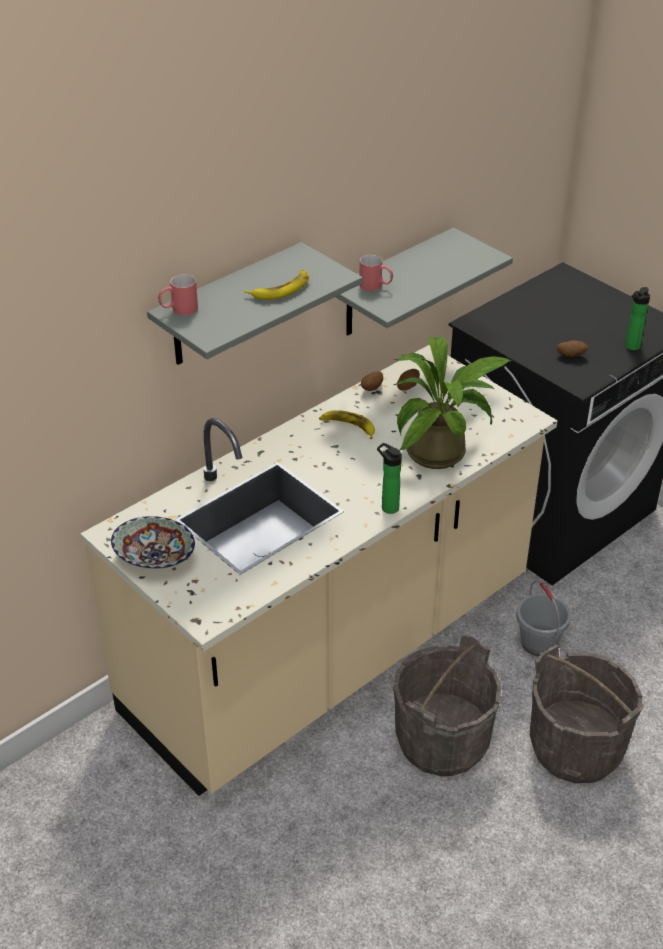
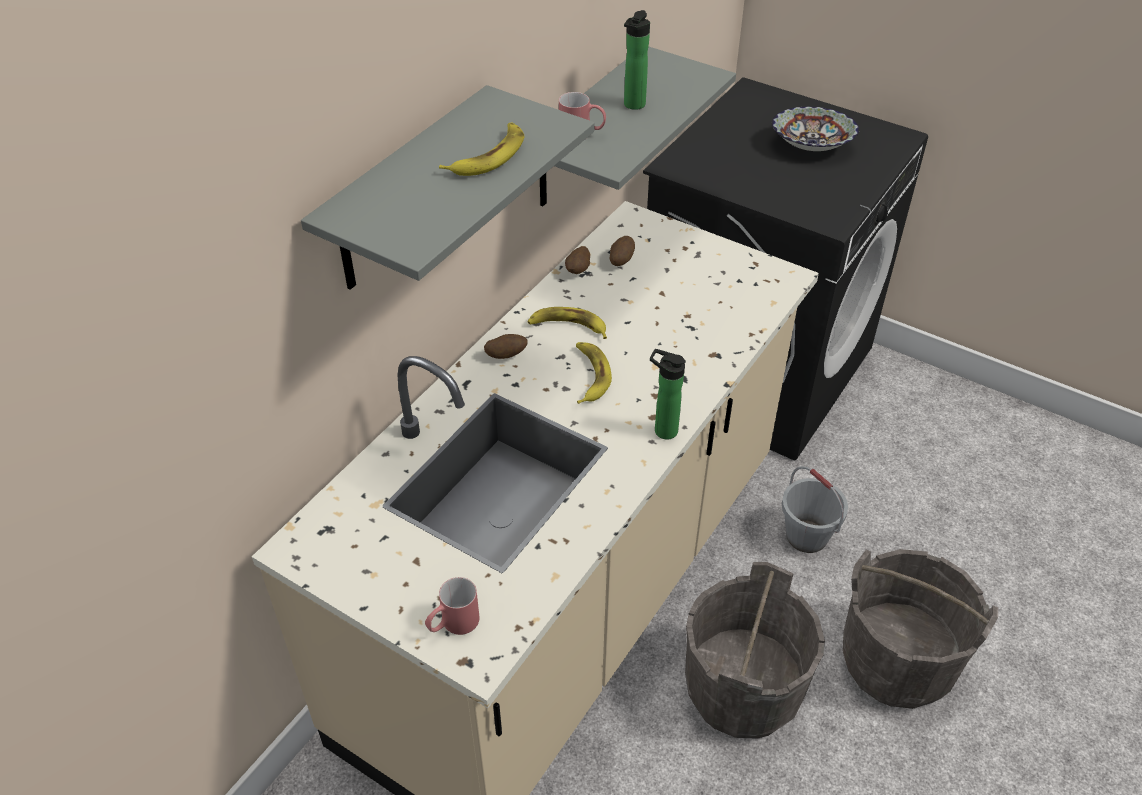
camera: 15 degrees left, 5 degrees up
bowl [111,516,195,569] -> bowl moved to [772,107,859,151]
red mug [158,274,198,316] -> red mug moved to [425,577,480,635]
potted plant [393,337,512,469] -> none
potato [557,340,588,357] -> potato moved to [484,334,528,359]
bottle [625,287,650,350] -> bottle moved to [624,10,650,110]
none -> banana [576,342,612,404]

